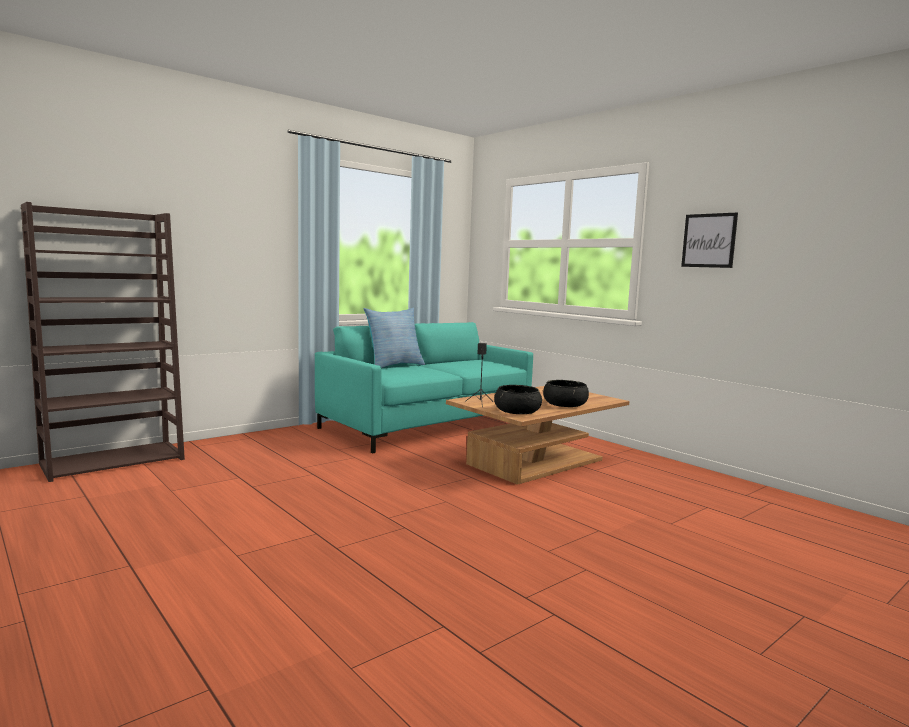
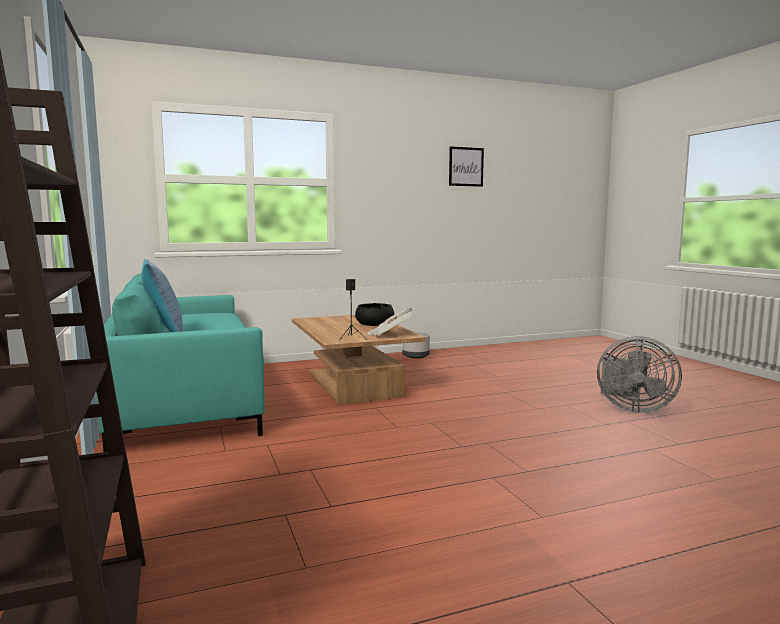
camera: 70 degrees left, 0 degrees up
black bowl [494,385,542,414] -> newspaper [367,308,414,336]
picture [681,213,738,268] -> picture moved to [449,146,484,187]
none -> grey planter [402,332,430,359]
none -> grey fan [597,336,682,413]

